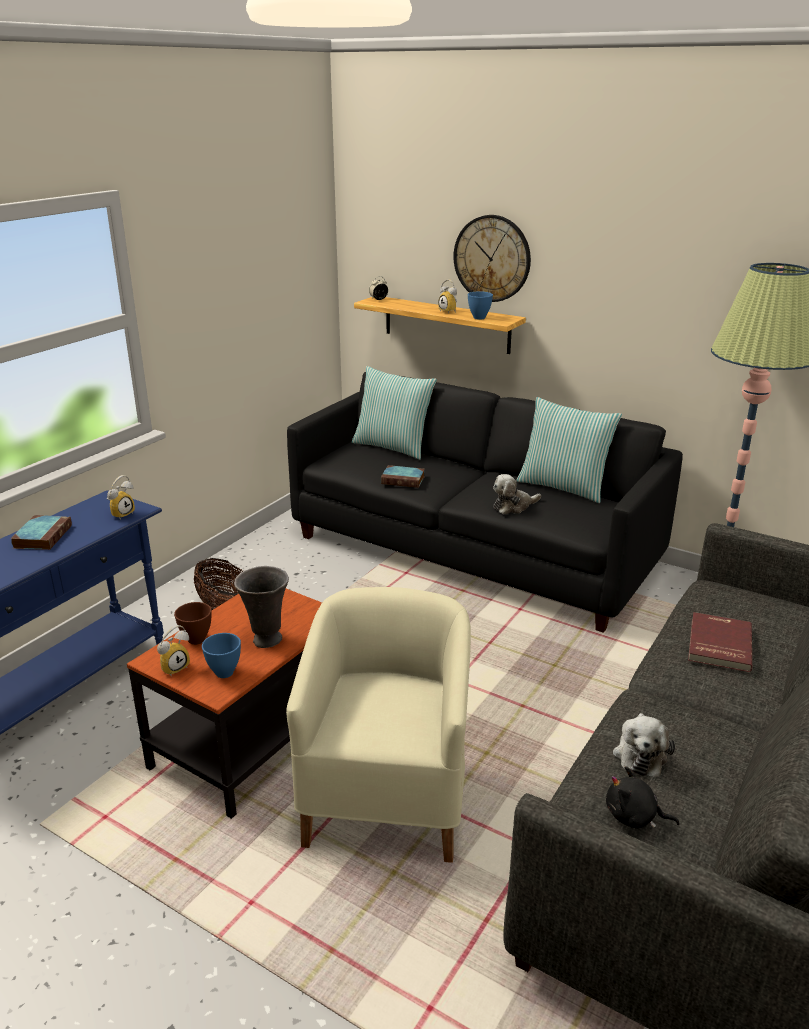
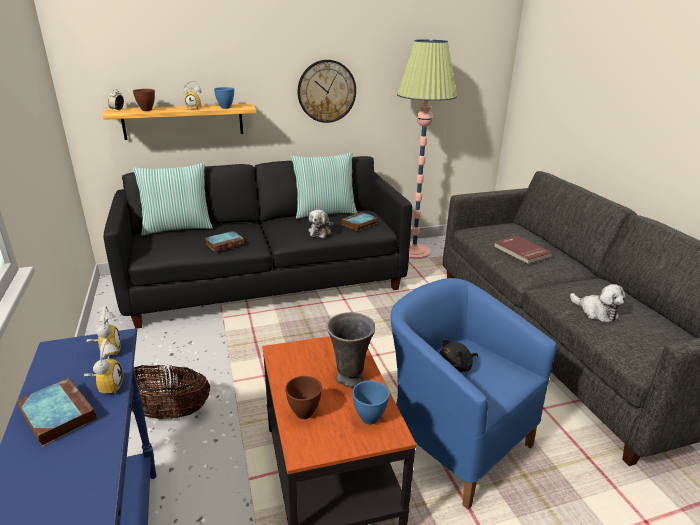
camera: 50 degrees left, 0 degrees up
alarm clock [157,625,190,676] -> alarm clock moved to [84,338,123,394]
beige armchair [286,587,471,863] -> blue armchair [391,278,557,509]
wall clock [453,215,531,302] -> wall clock moved to [298,60,356,123]
black plush toy [606,766,679,829] -> black plush toy moved to [439,339,478,372]
none -> brown bowl [133,89,155,111]
none -> book [342,212,377,231]

